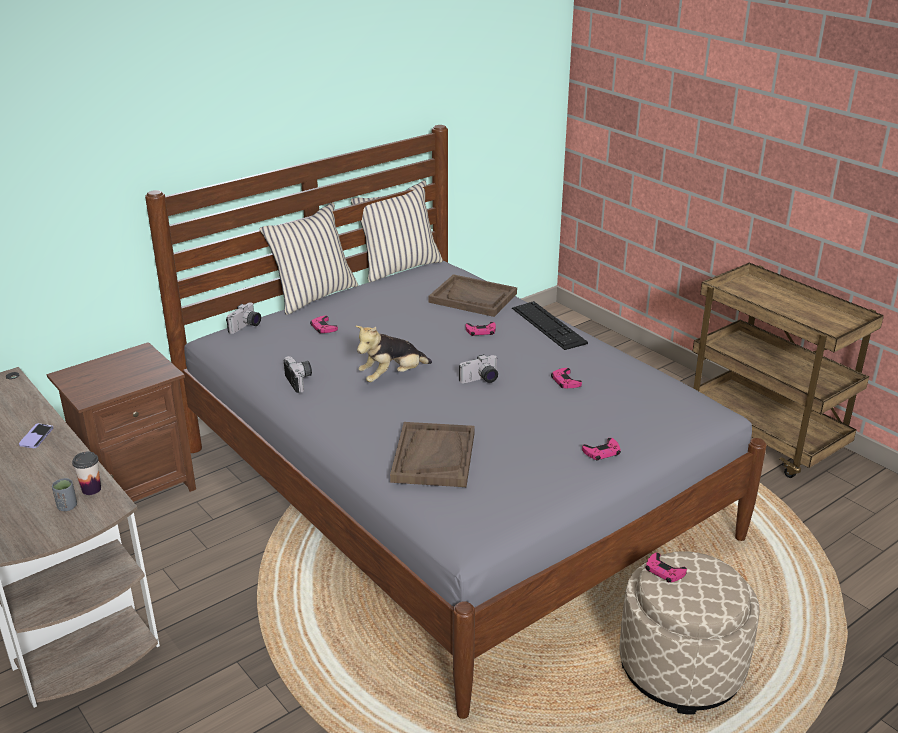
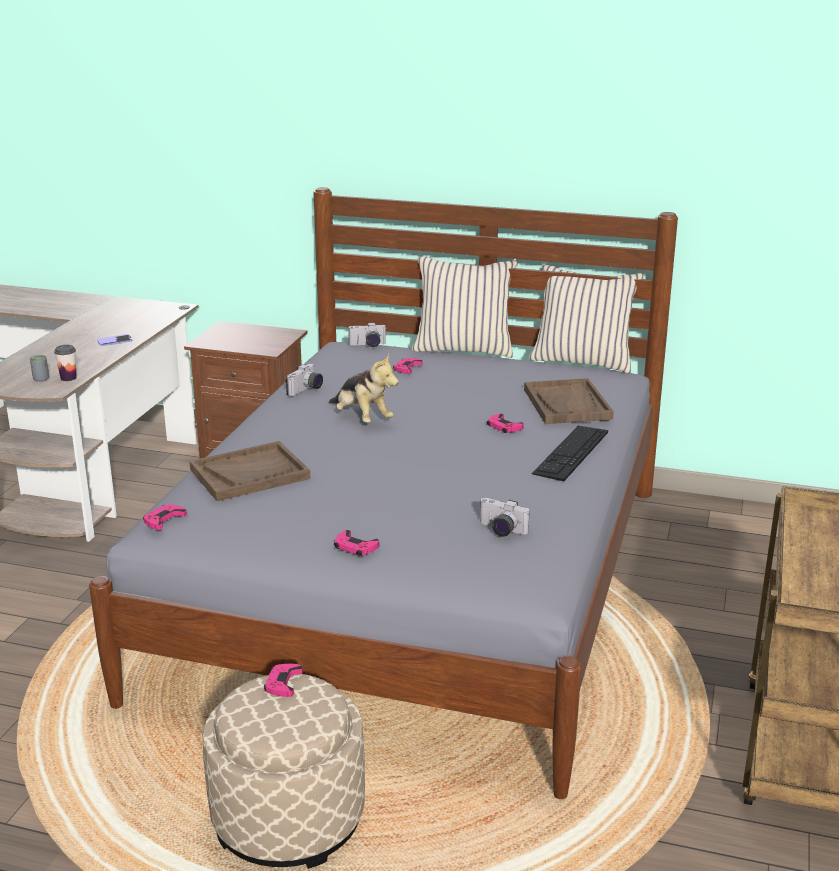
camera: 55 degrees right, 5 degrees down
plush toy [356,326,432,382] -> plush toy turned 150 degrees counterclockwise [329,353,399,423]
camera [459,354,498,383] -> camera moved to [479,498,530,537]
pink game controller [551,368,582,388] -> pink game controller moved to [143,504,187,530]

